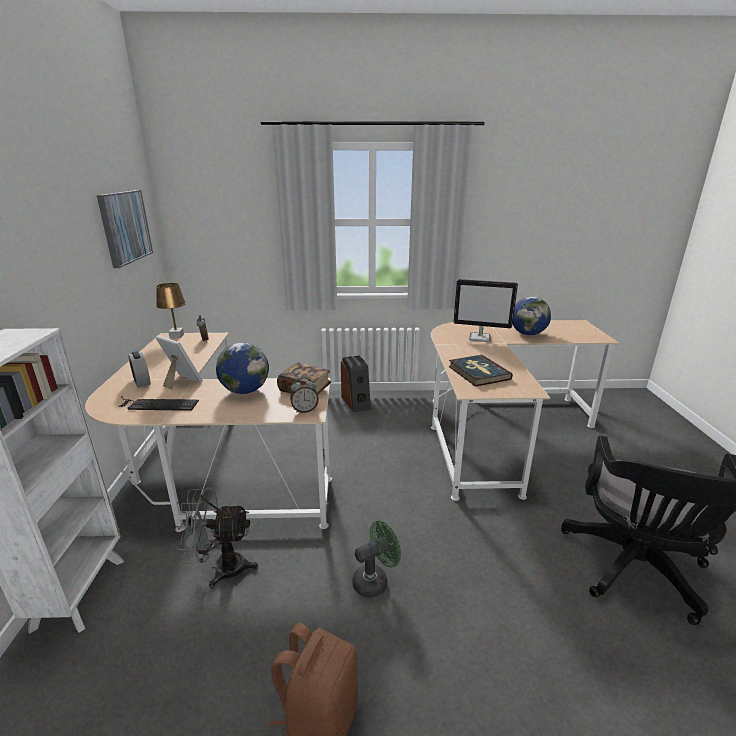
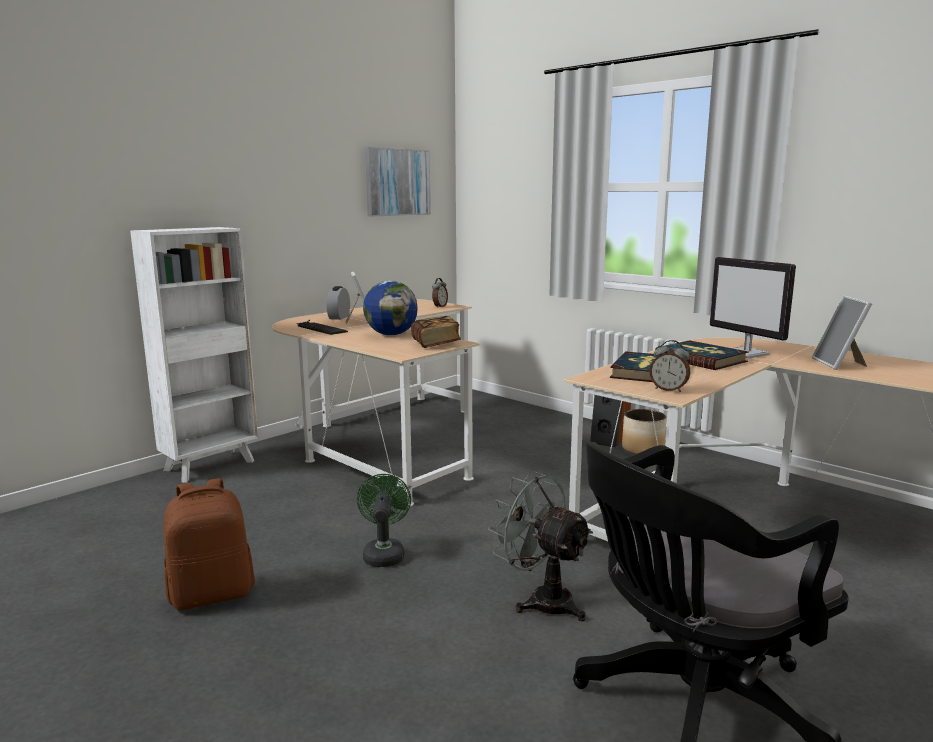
camera: 45 degrees right, 10 degrees down
brown table lamp [156,283,186,339] -> none
grey fan [176,487,258,588] -> grey fan moved to [488,471,593,621]
alarm clock [290,377,319,413] -> alarm clock moved to [650,340,690,392]
green fan [353,521,401,598] -> green fan turned 105 degrees counterclockwise [357,474,411,567]
globe [513,297,551,335] -> picture frame [812,295,872,370]
none -> planter [622,409,666,454]
none -> book [655,340,749,370]

